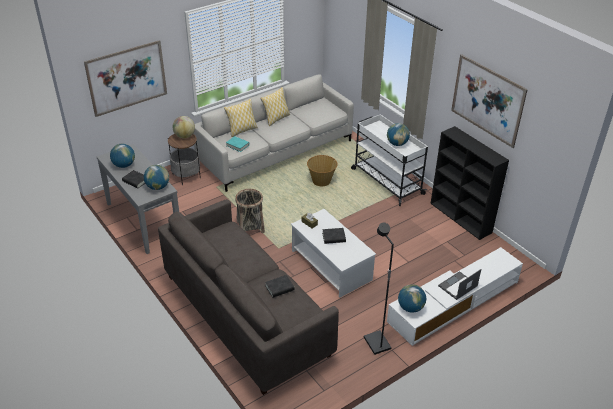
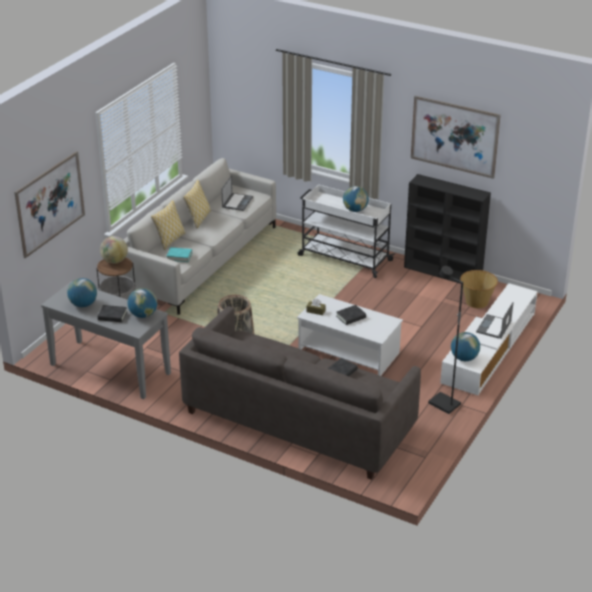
camera: 25 degrees left, 5 degrees down
basket [307,155,338,186] -> basket moved to [460,270,498,308]
none -> laptop [221,175,253,211]

